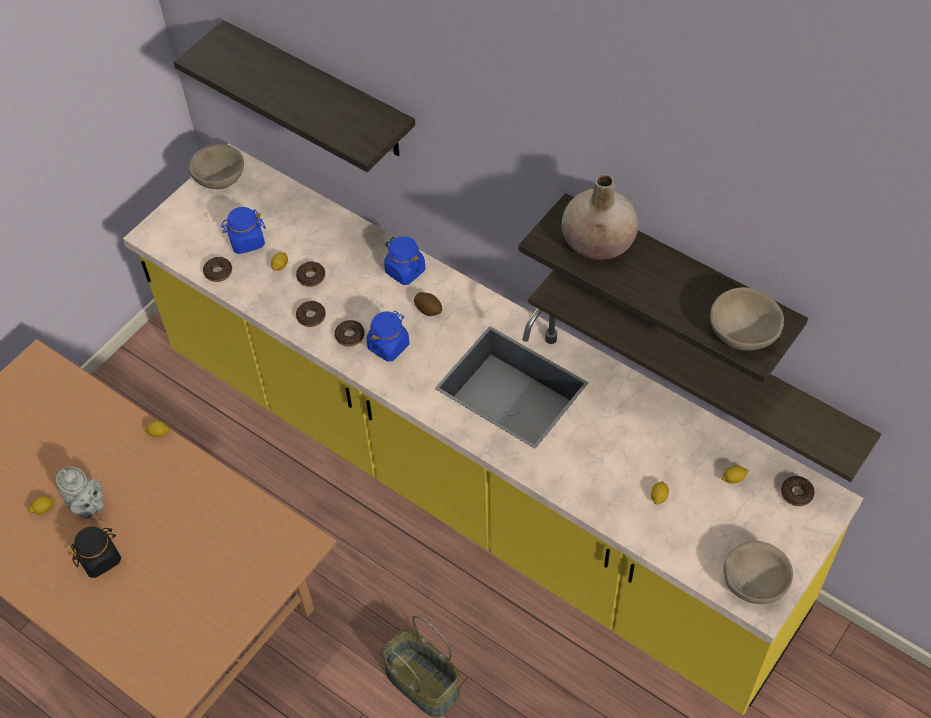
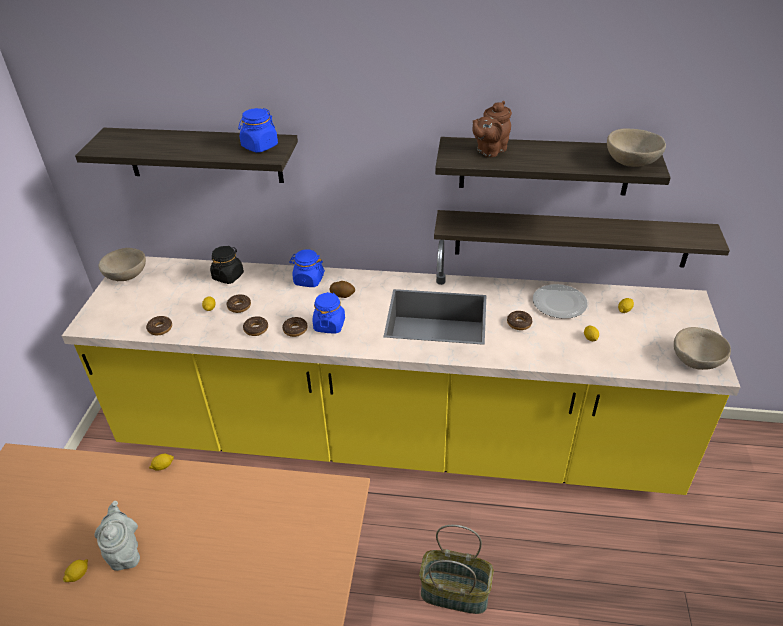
camera: 30 degrees left, 15 degrees down
grey teapot [56,467,104,519] -> grey teapot turned 120 degrees counterclockwise [94,501,140,571]
black jar [70,526,121,578] -> black jar moved to [210,246,244,284]
blue jar [221,207,266,254] -> blue jar moved to [238,108,278,153]
beige vase [562,175,638,260] -> brown teapot [473,101,512,157]
donut [781,476,815,506] -> donut moved to [507,311,532,330]
none -> plate [533,284,588,319]

